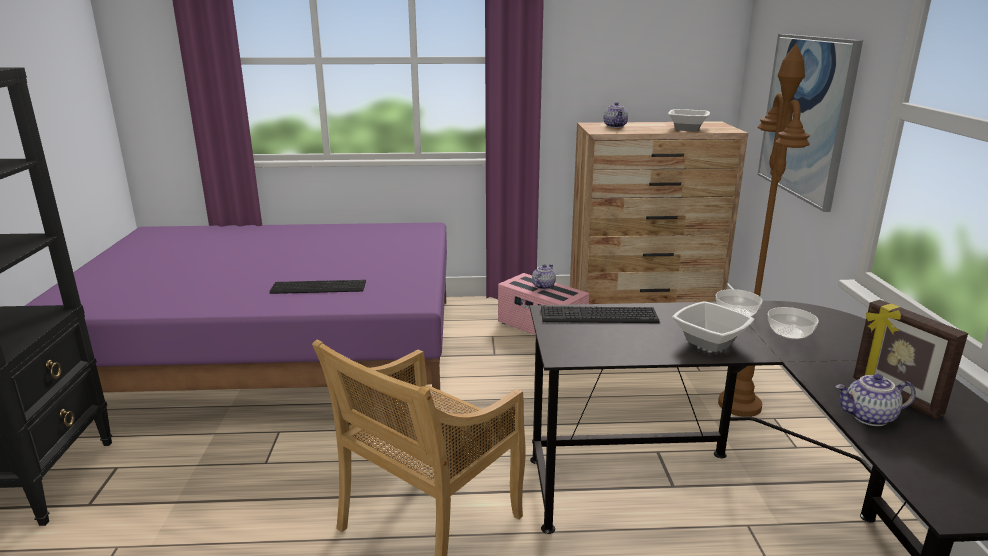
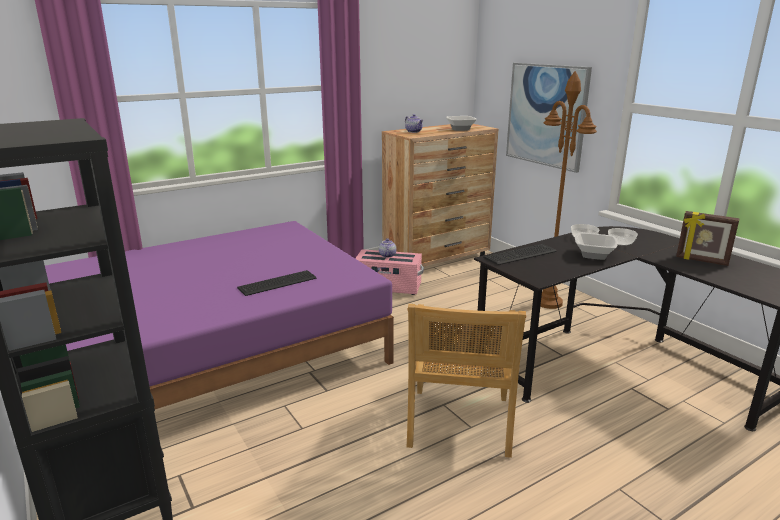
camera: 30 degrees left, 0 degrees up
teapot [835,374,916,426] -> none

